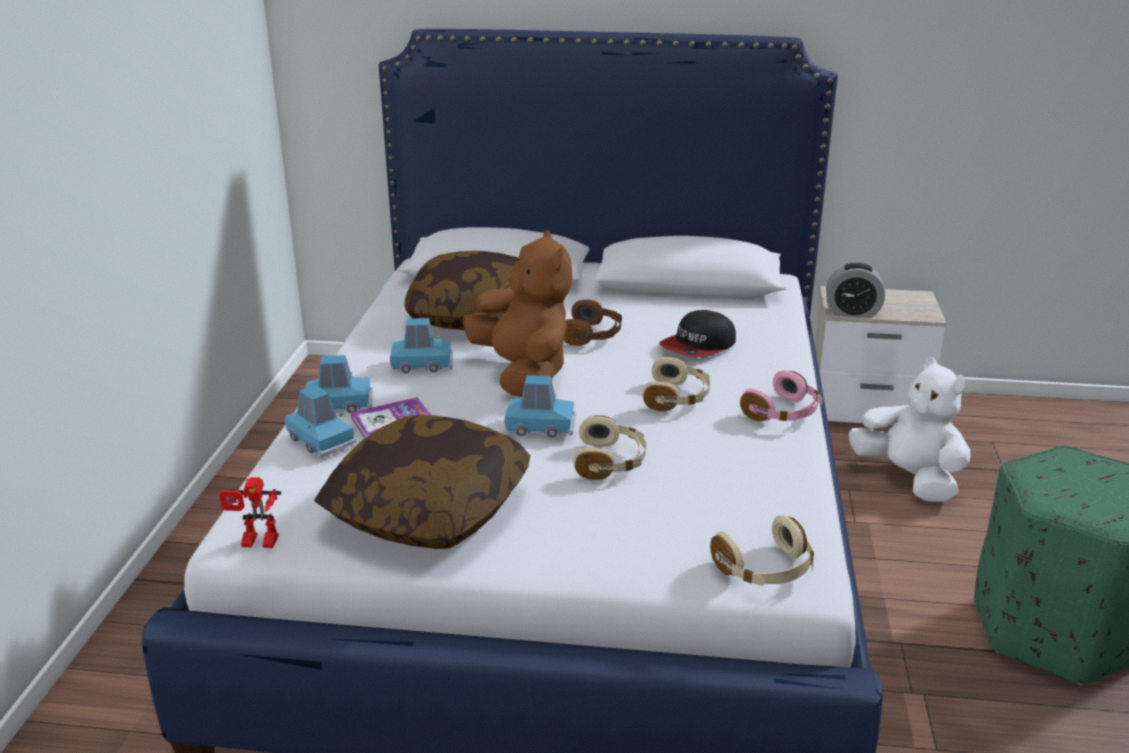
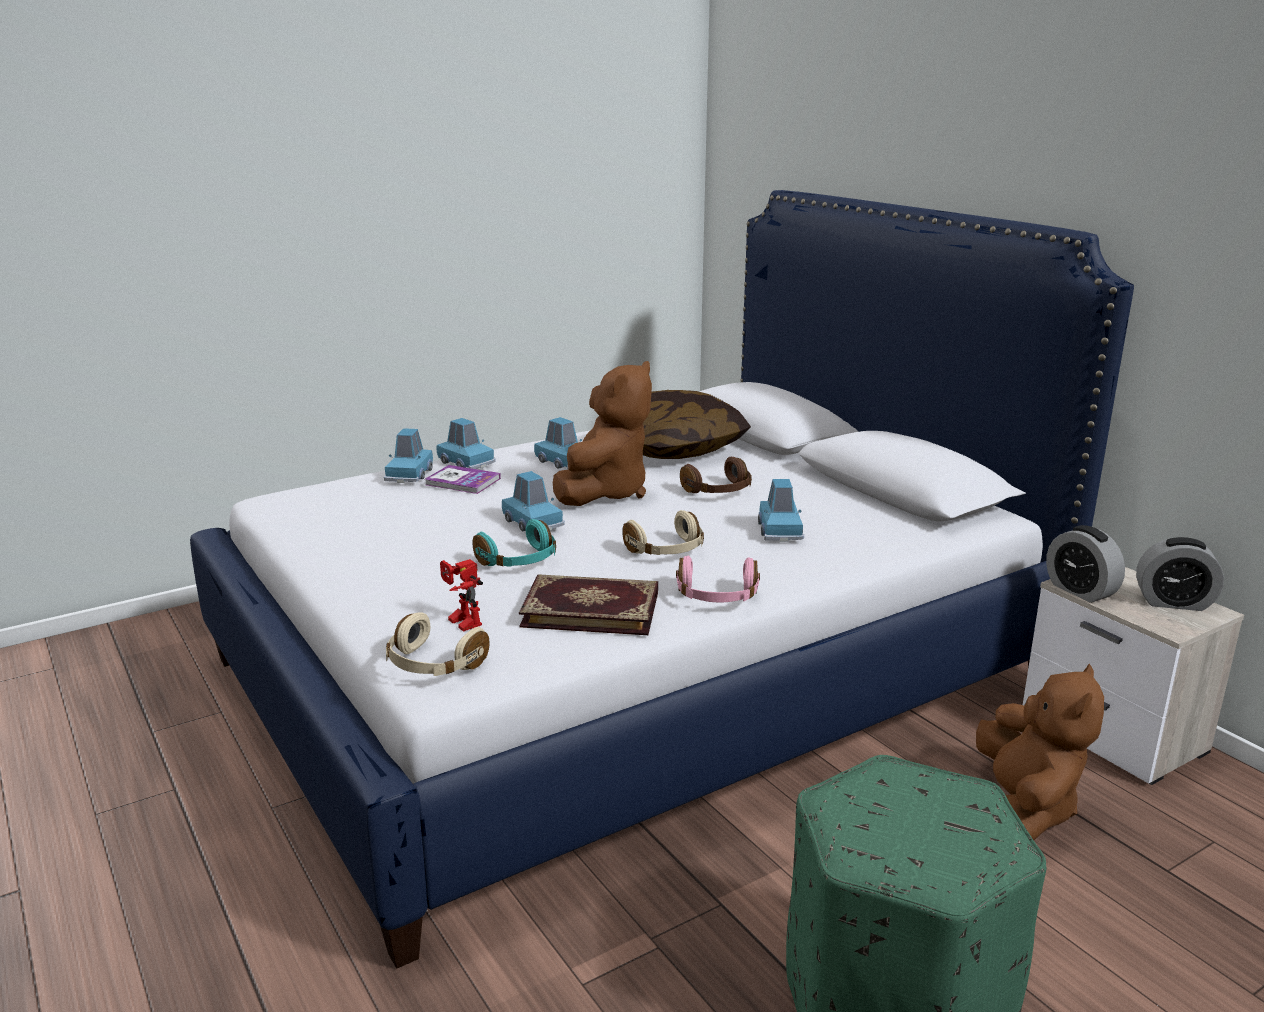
camera: 50 degrees right, 5 degrees down
toy robot [219,477,281,548] -> toy robot moved to [440,559,483,632]
pillow [314,415,530,549] -> none
beige headphones [573,415,646,480] -> turquoise headphones [472,519,556,567]
cap [659,310,736,358] -> blue toy car [758,479,804,542]
white plush toy [849,357,970,502] -> brown plush toy [976,664,1104,840]
none -> book [519,574,658,635]
none -> alarm clock [1136,537,1224,611]

